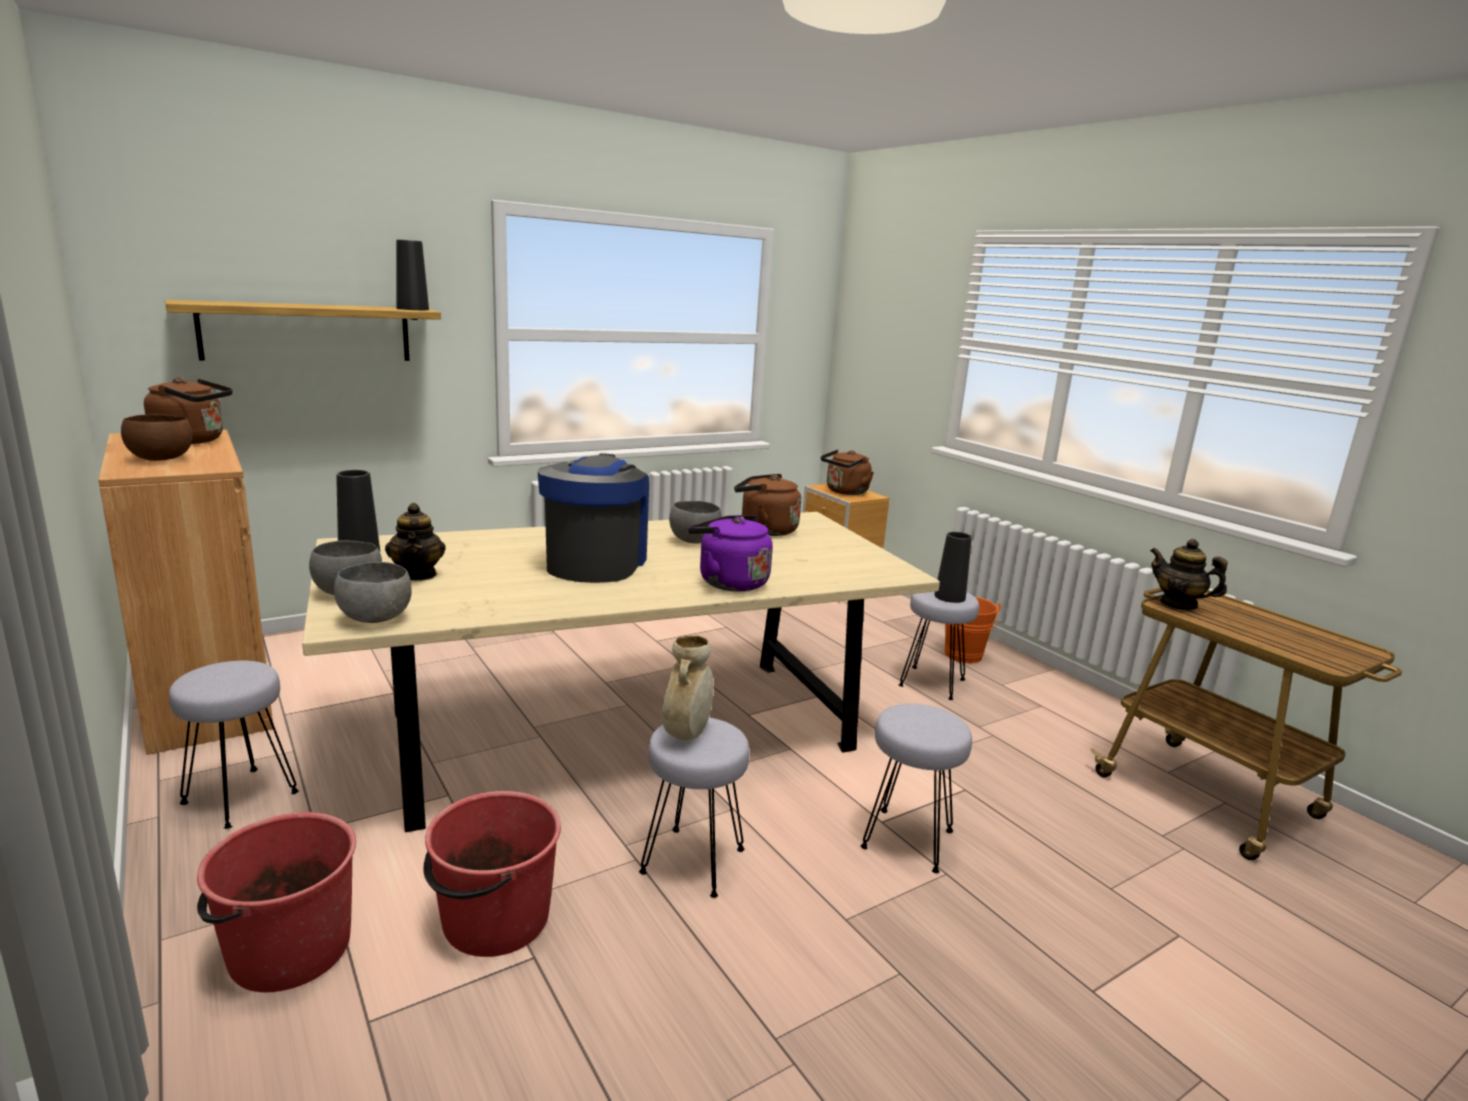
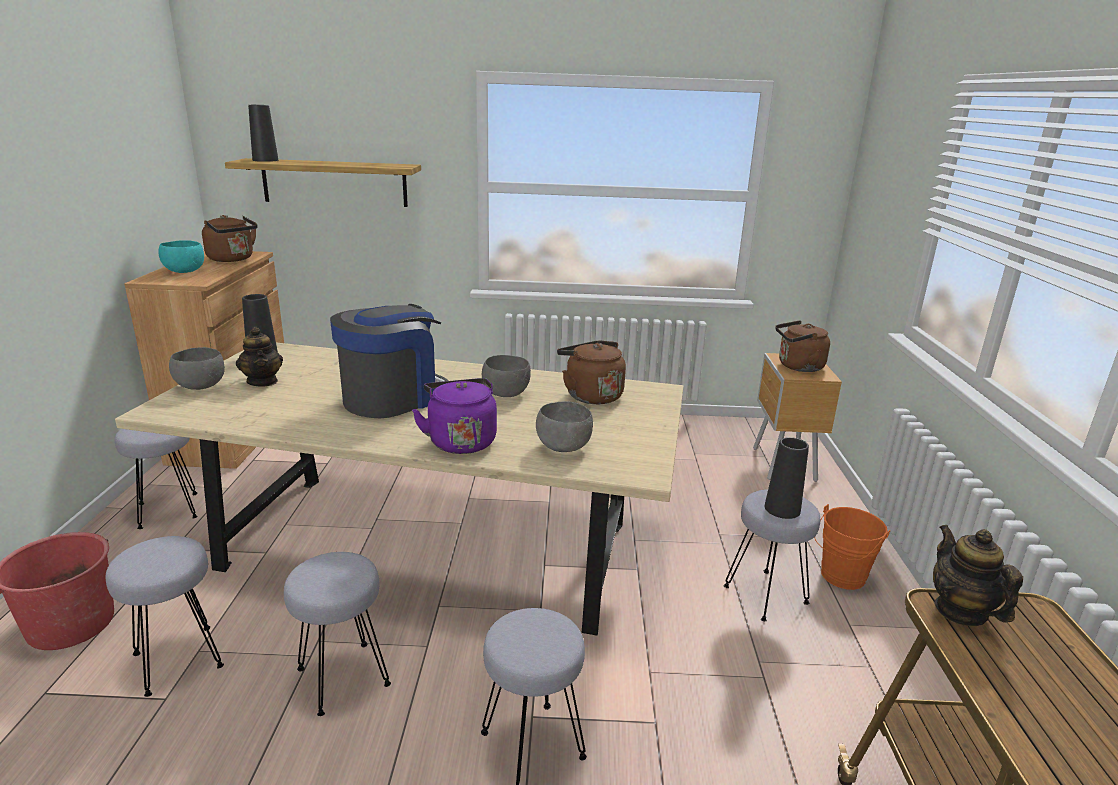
camera: 35 degrees right, 5 degrees up
brown bowl [121,414,192,461] -> turquoise bowl [158,240,204,273]
grey bowl [334,562,412,623] -> grey bowl moved to [536,401,593,452]
teapot [385,503,446,581] -> teapot turned 45 degrees counterclockwise [236,327,283,387]
black vase [396,239,429,310] -> black vase moved to [248,105,278,162]
red bucket [423,791,561,957] -> grey stool [106,536,224,697]
beige vase [662,635,713,740] -> none

